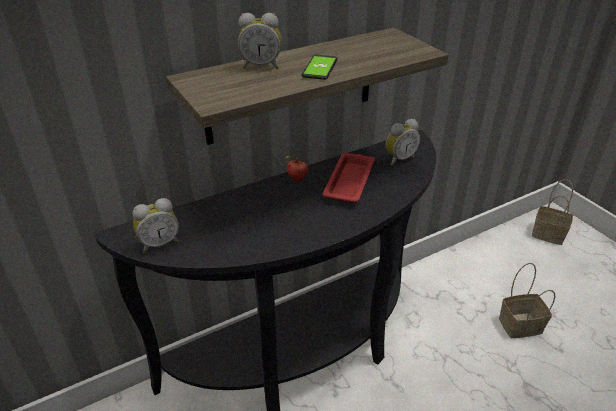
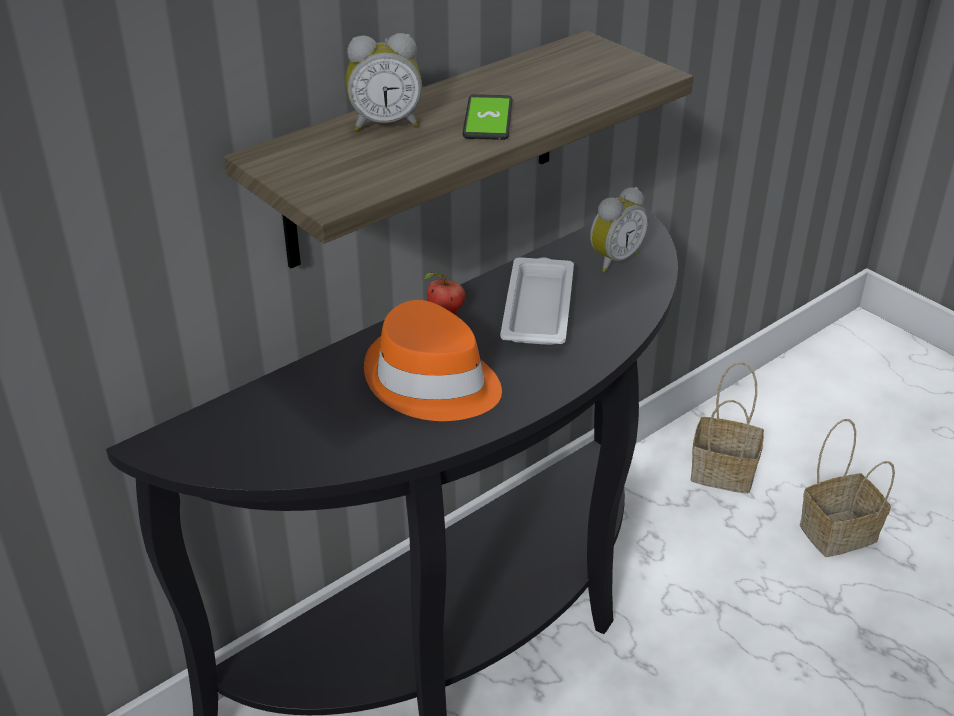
camera: 10 degrees left, 0 degrees up
alarm clock [132,198,179,253] -> none
red tray [322,153,375,203] -> white tray [500,257,574,345]
basket [532,179,573,245] -> basket moved to [691,362,764,494]
none -> orange hat [364,300,502,421]

